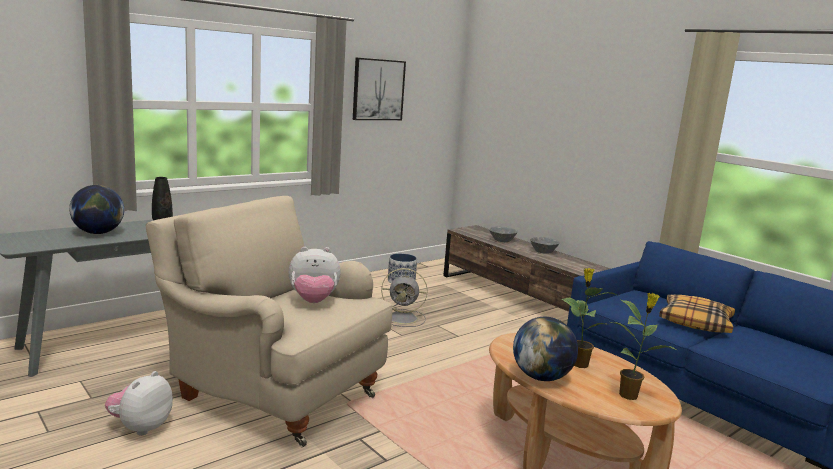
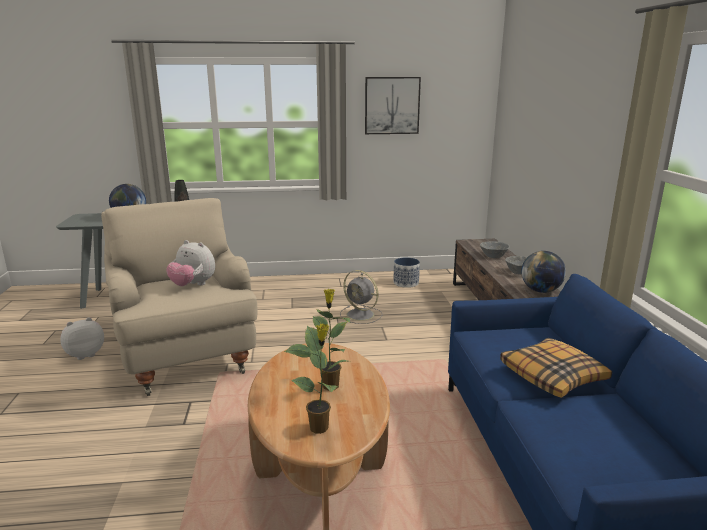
camera: 35 degrees right, 5 degrees up
globe [513,317,578,381] -> globe moved to [521,251,566,293]

